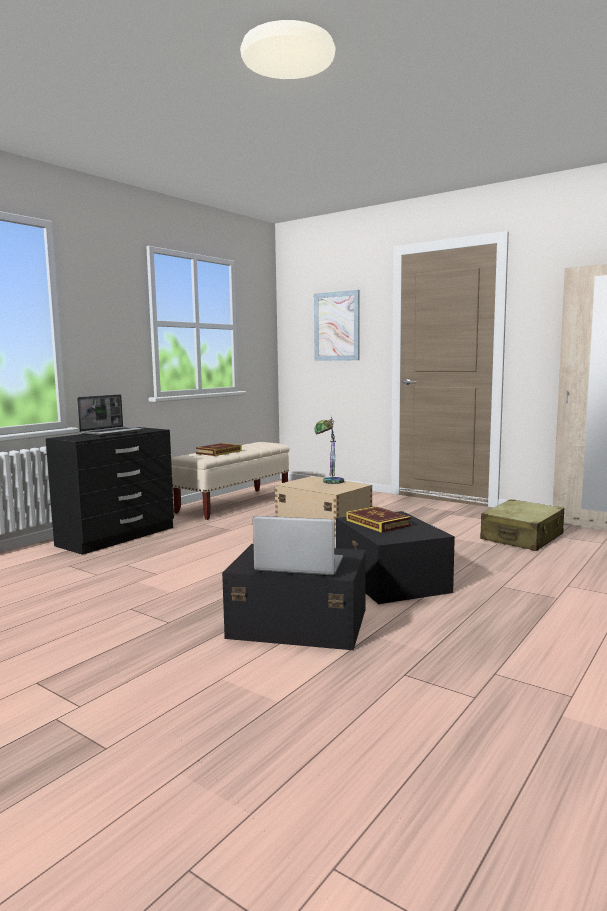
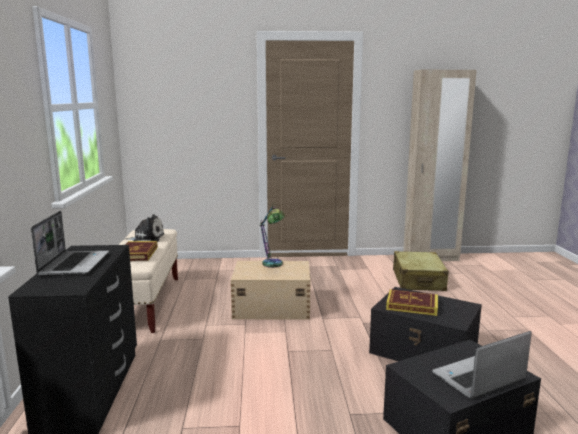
camera: 40 degrees left, 5 degrees up
picture [314,290,360,361] -> none
none -> plush toy [123,214,164,242]

